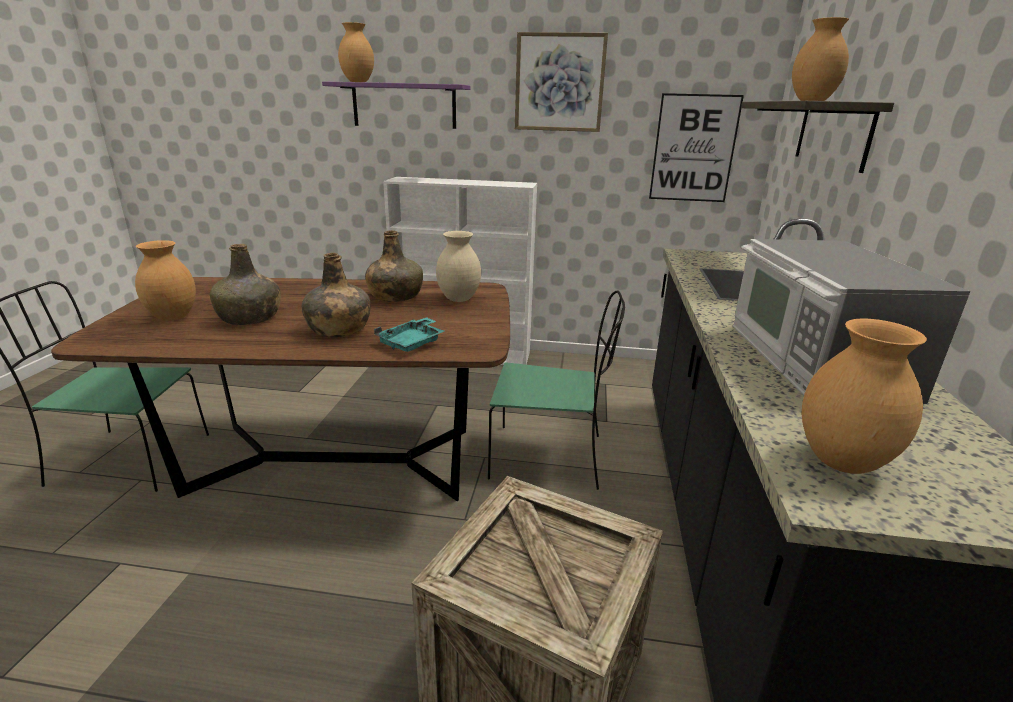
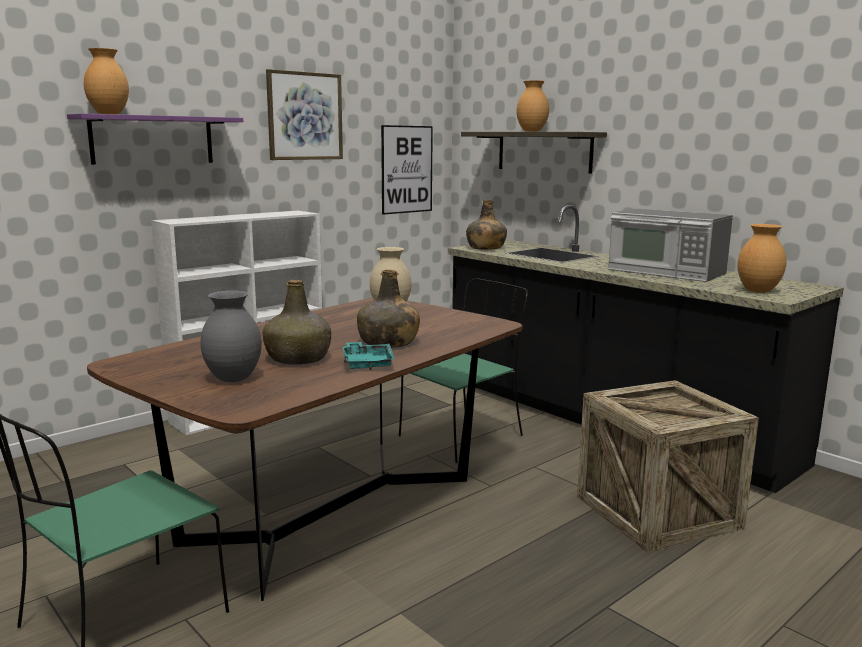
camera: 50 degrees left, 10 degrees down
brown vase [135,240,196,321] -> grey vase [200,290,262,382]
green bottle [365,230,423,302] -> green bottle moved to [466,199,507,250]
turquoise tray [374,317,444,352] -> turquoise tray moved to [343,342,395,370]

